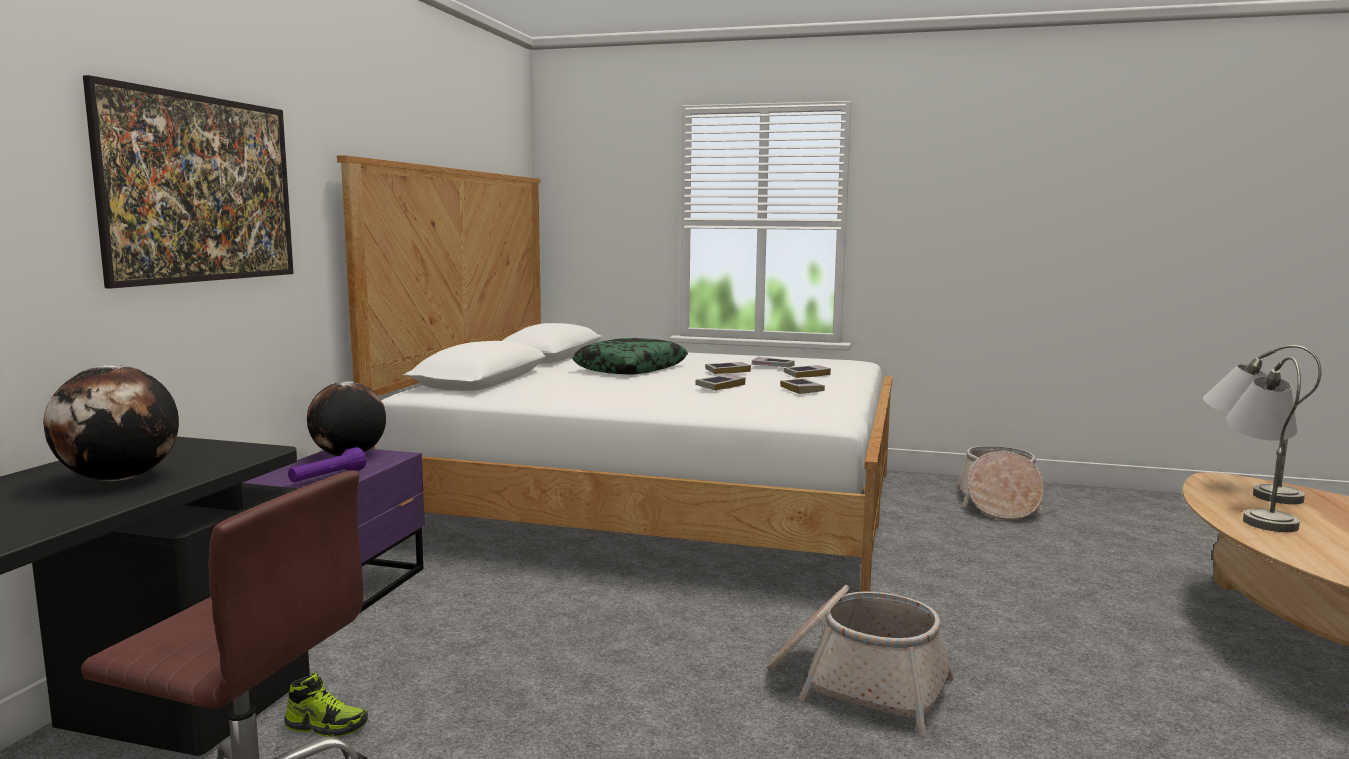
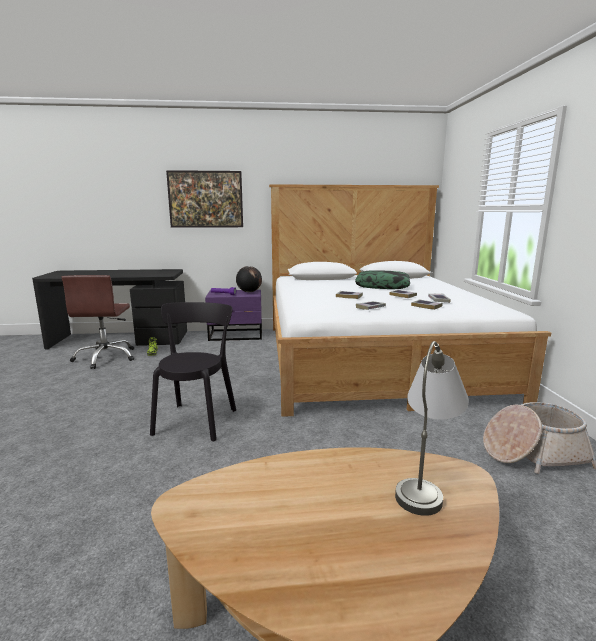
camera: 70 degrees right, 5 degrees up
globe [43,365,179,481] -> none
basket [767,585,955,735] -> black chair [150,302,236,441]
grey table lamp [1226,357,1301,532] -> none

